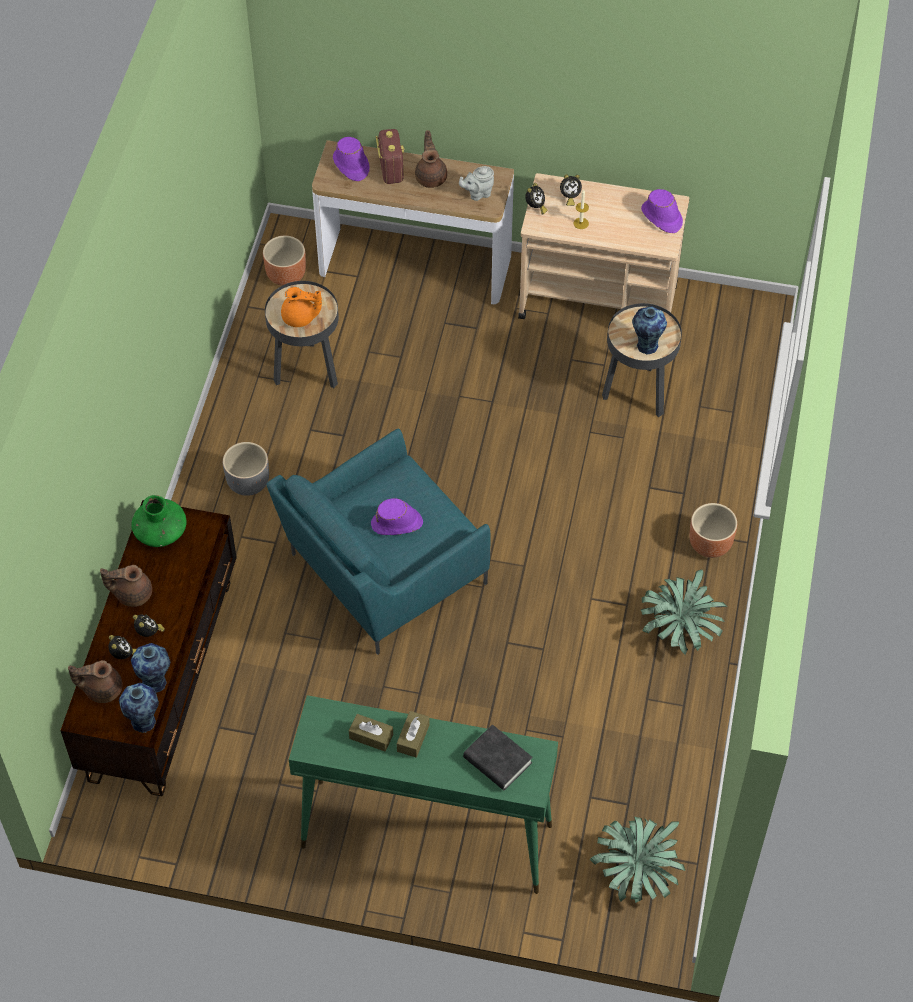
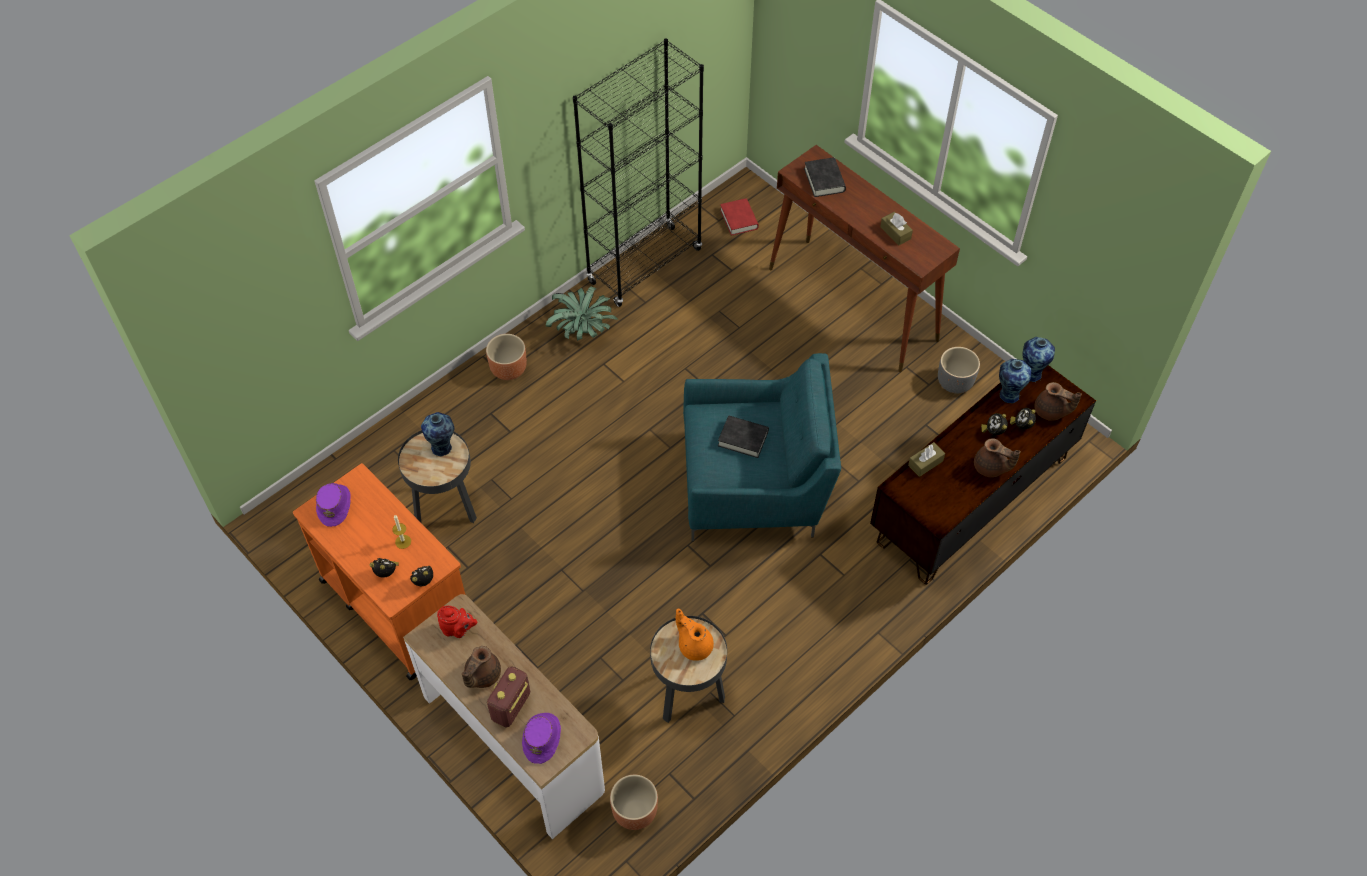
camera: 145 degrees left, 0 degrees up
green vase [131,495,186,547] -> none
grey planter [223,442,269,496] -> grey planter moved to [938,347,980,393]
green console table [289,695,558,894] -> brown console table [769,145,960,372]
purple hat [371,498,423,535] -> black book [718,416,769,458]
brown tissue box [397,711,430,758] -> brown tissue box moved to [908,442,945,477]
grey teapot [459,166,494,201] -> red teapot [437,606,477,638]
beige cart [518,173,690,319] -> orange cart [293,463,465,680]
potted plant [590,817,685,903] -> red book [720,198,759,236]
none -> black bookcase [573,38,704,307]

